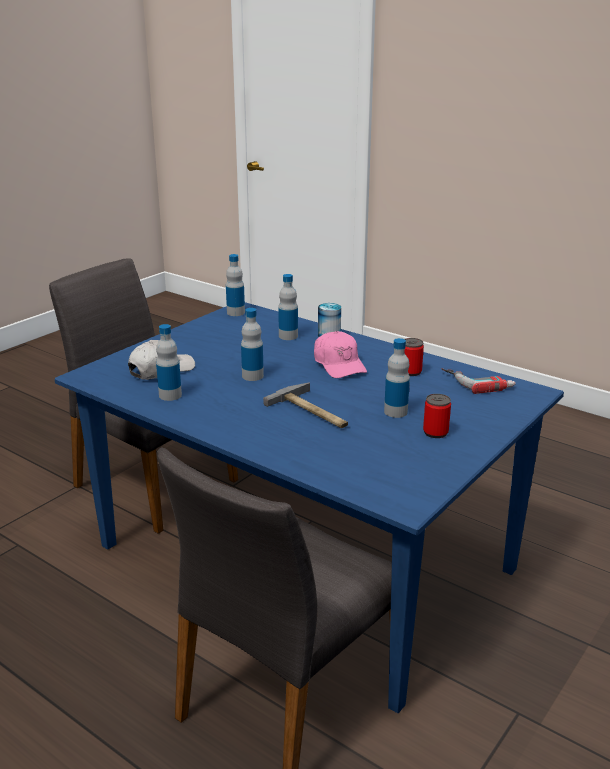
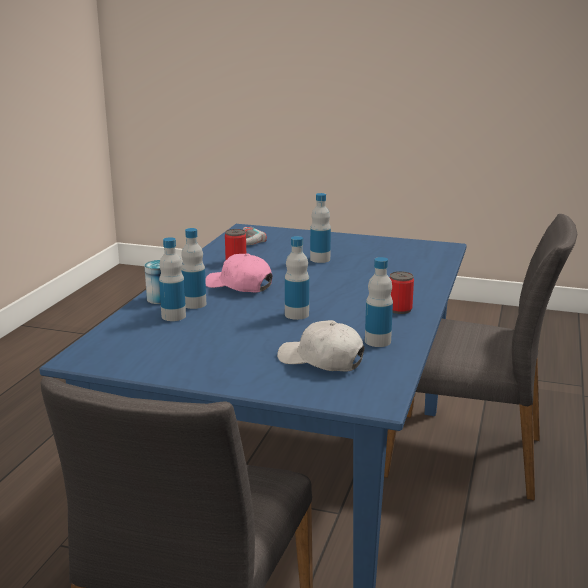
camera: 110 degrees left, 5 degrees down
bottle [226,254,245,316] -> bottle moved to [181,228,206,309]
hammer [263,382,348,428] -> none
pink cap [314,331,367,378] -> pink cap turned 105 degrees counterclockwise [205,254,273,293]
can [423,394,451,438] -> can moved to [389,271,414,314]

